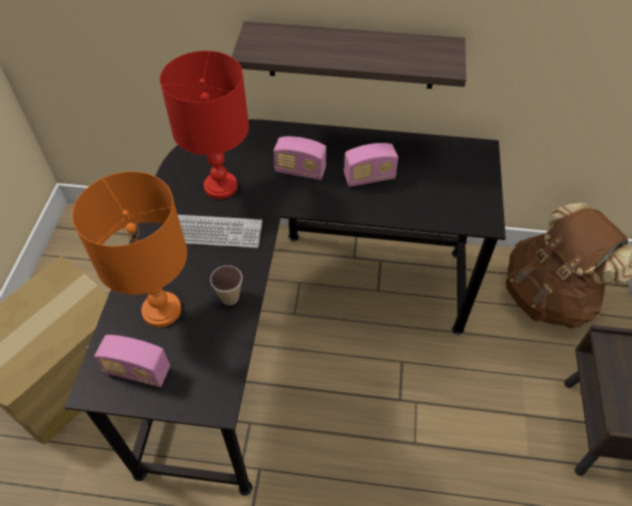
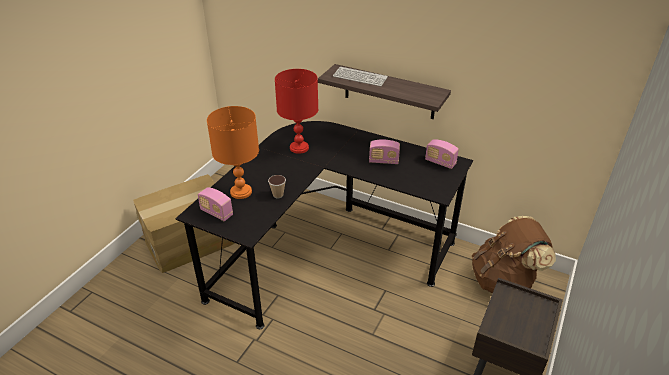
camera: 20 degrees right, 15 degrees down
keyboard [178,215,262,248] -> keyboard moved to [333,67,388,86]
radio [274,136,326,180] -> radio moved to [425,139,459,169]

